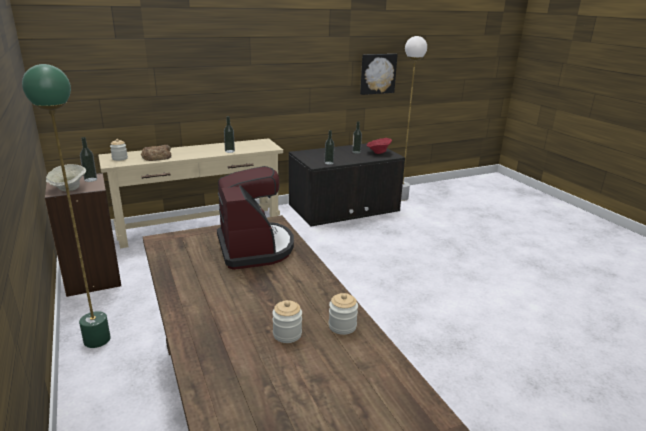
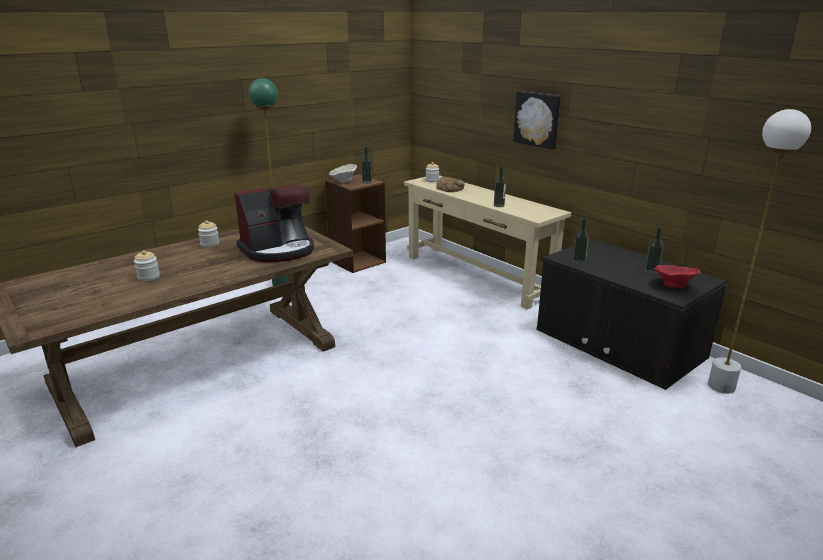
camera: 75 degrees right, 0 degrees up
jar [329,293,358,335] -> jar moved to [198,220,219,247]
picture [360,54,398,95] -> picture moved to [513,91,561,150]

